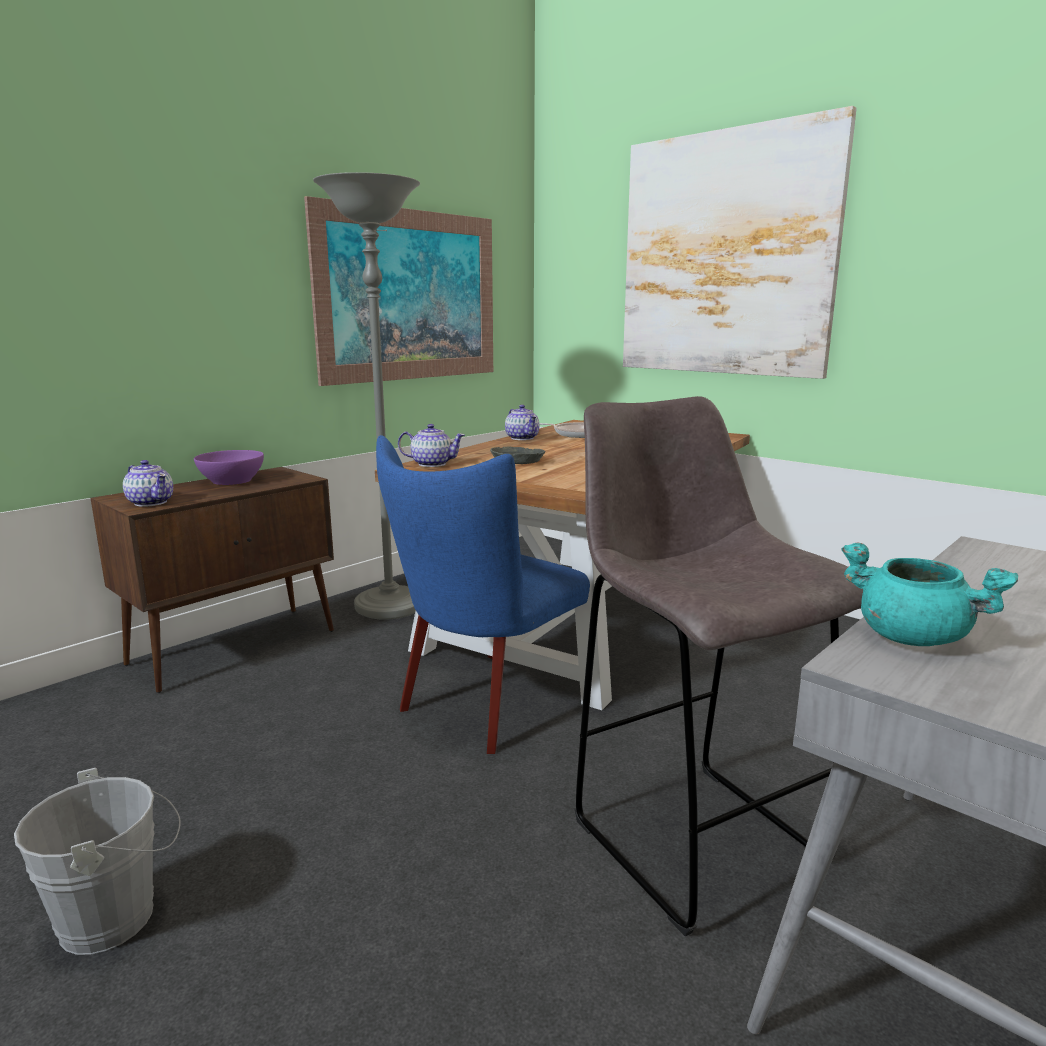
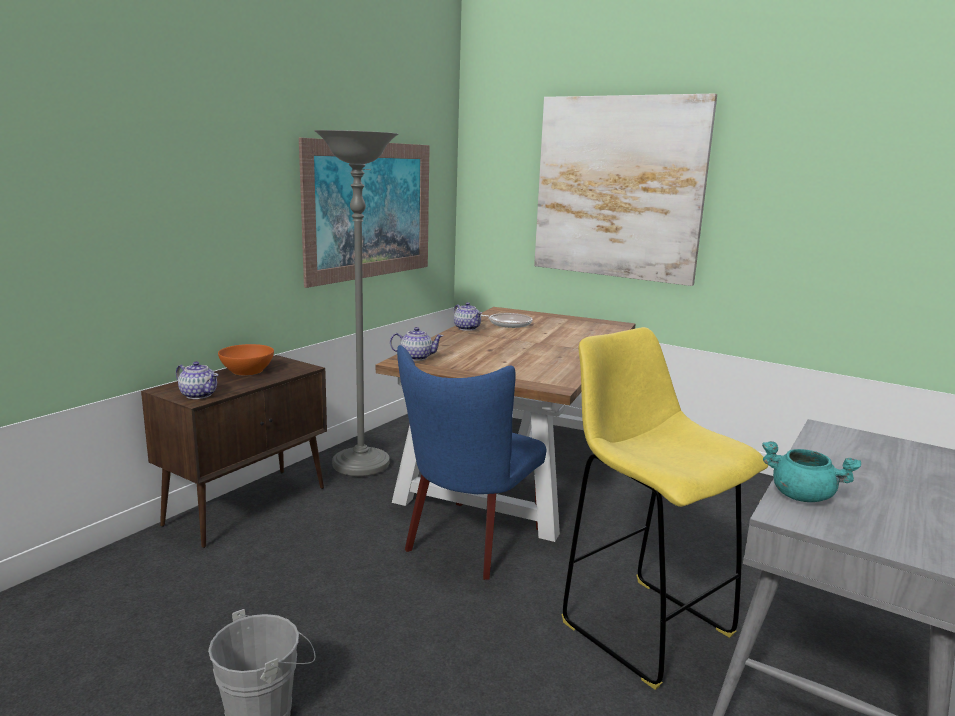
camera: 10 degrees left, 0 degrees up
purple bowl [194,450,264,485] -> orange bowl [218,344,274,376]
grey bowl [490,447,545,464] -> none
grey stool [575,396,863,937] -> yellow stool [562,327,768,690]

